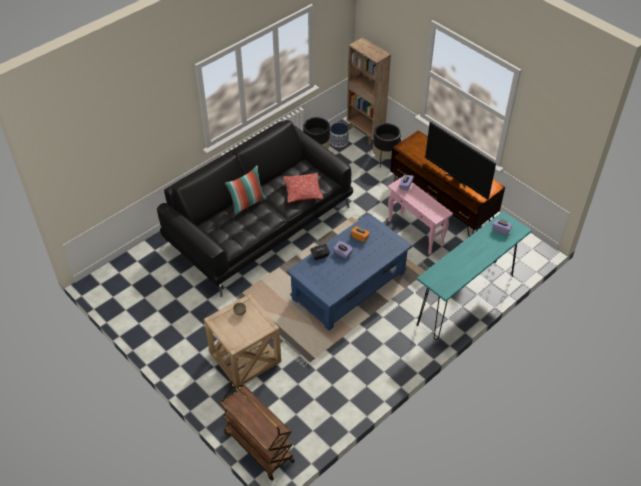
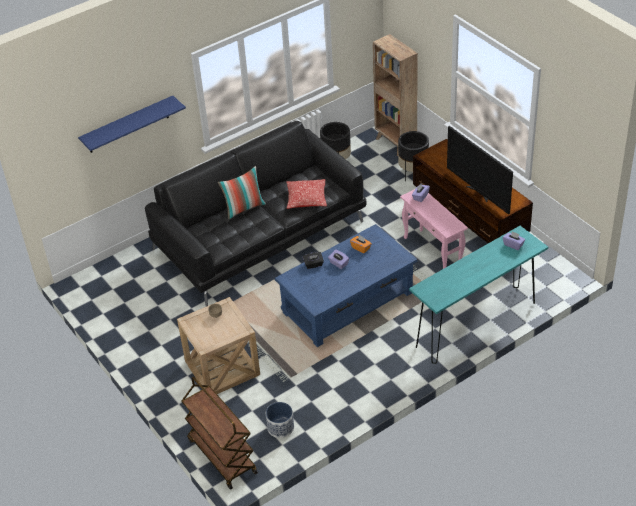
camera: 10 degrees right, 5 degrees down
planter [330,123,349,147] -> planter moved to [266,402,294,438]
none -> blue shelf [78,95,186,153]

